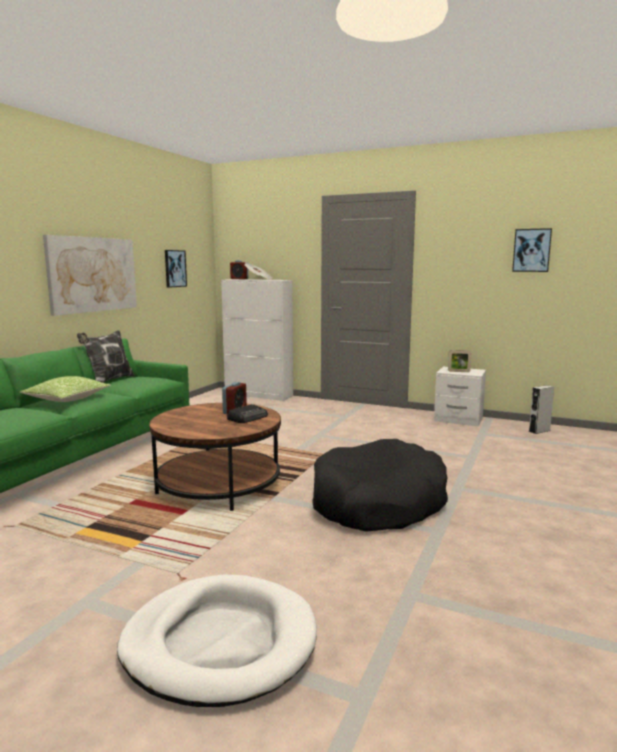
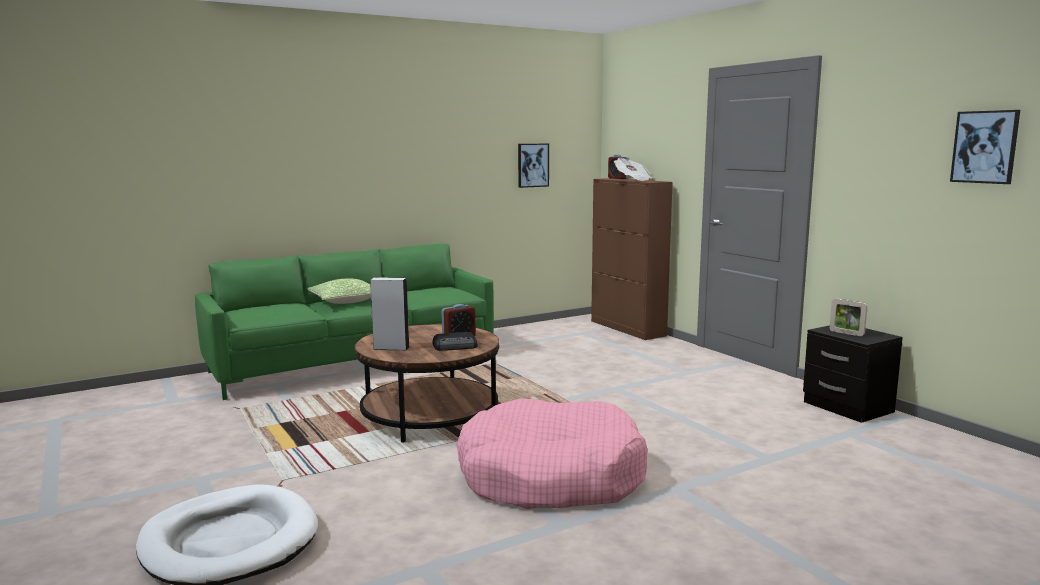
camera: 35 degrees right, 0 degrees up
picture [43,235,137,316] -> none
pillow [77,330,135,383] -> none
white cabinet [221,279,293,401] -> brown cabinet [591,178,673,340]
black dog bed [312,439,448,532] -> pink dog bed [456,398,648,509]
white nightstand [434,367,486,426] -> black nightstand [803,325,903,423]
grey speaker [529,385,554,434] -> grey speaker moved to [370,277,409,351]

